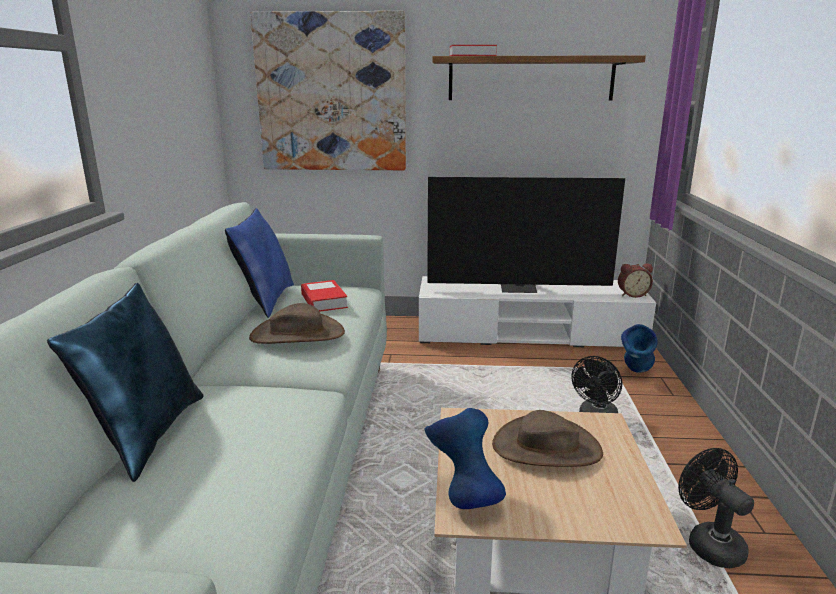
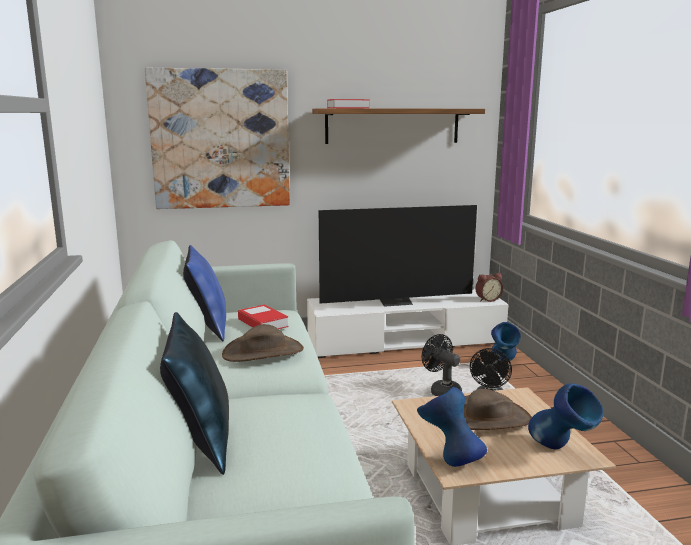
camera: 15 degrees left, 5 degrees down
black fan [678,448,754,568] -> black fan moved to [422,334,462,396]
none -> blue vase [528,383,603,449]

